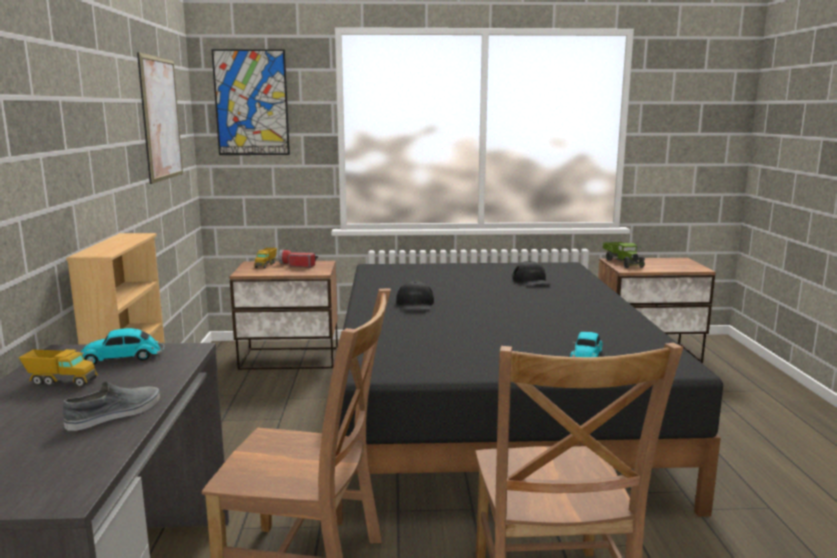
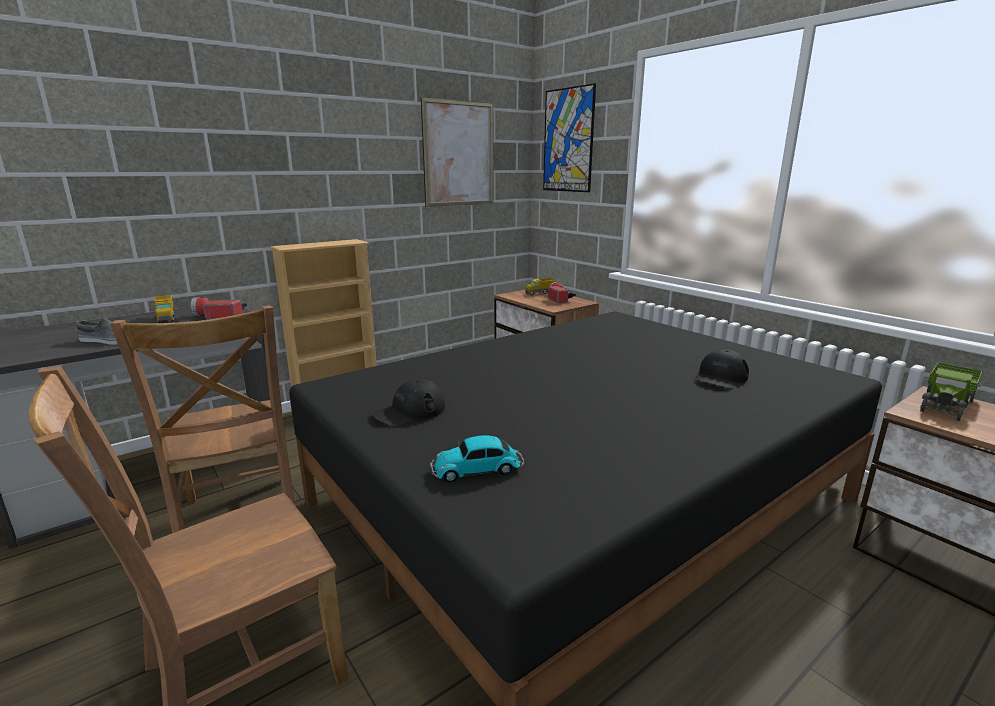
camera: 55 degrees right, 5 degrees up
toy car [78,328,164,365] -> flashlight [191,297,247,319]
black cap [396,281,434,310] -> black cap moved to [371,379,445,426]

